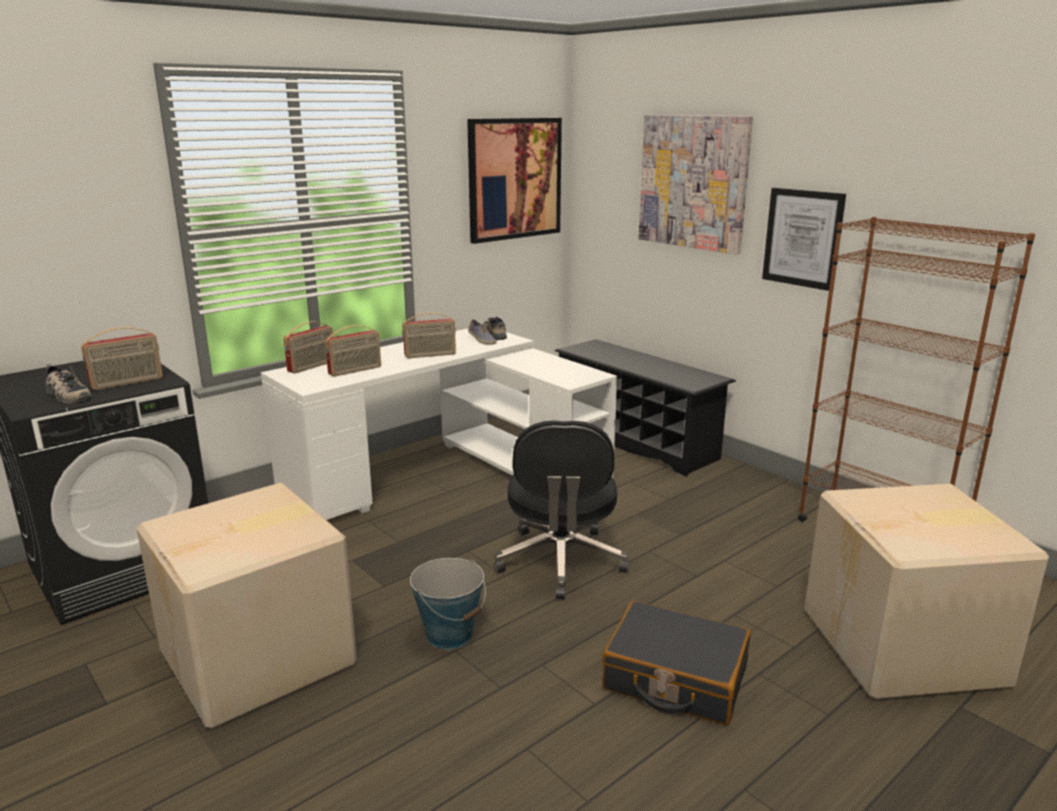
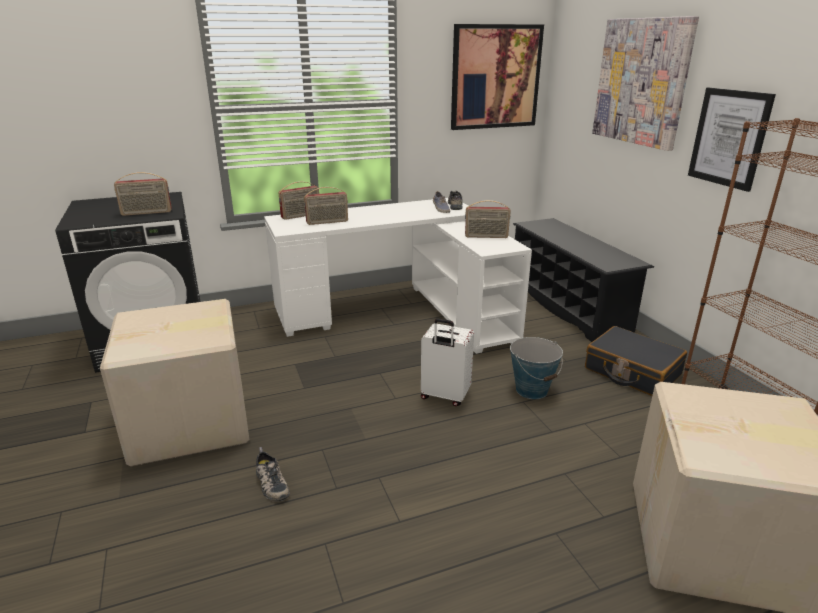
camera: 20 degrees right, 5 degrees up
shoe [45,364,92,403] -> shoe moved to [256,447,290,502]
radio [403,312,456,358] -> radio moved to [465,200,510,238]
bucket [410,558,486,650] -> bucket moved to [510,337,563,399]
black office chair [494,420,630,600] -> white suitcase [421,319,474,406]
black suitcase [602,601,751,725] -> black suitcase moved to [585,326,687,396]

